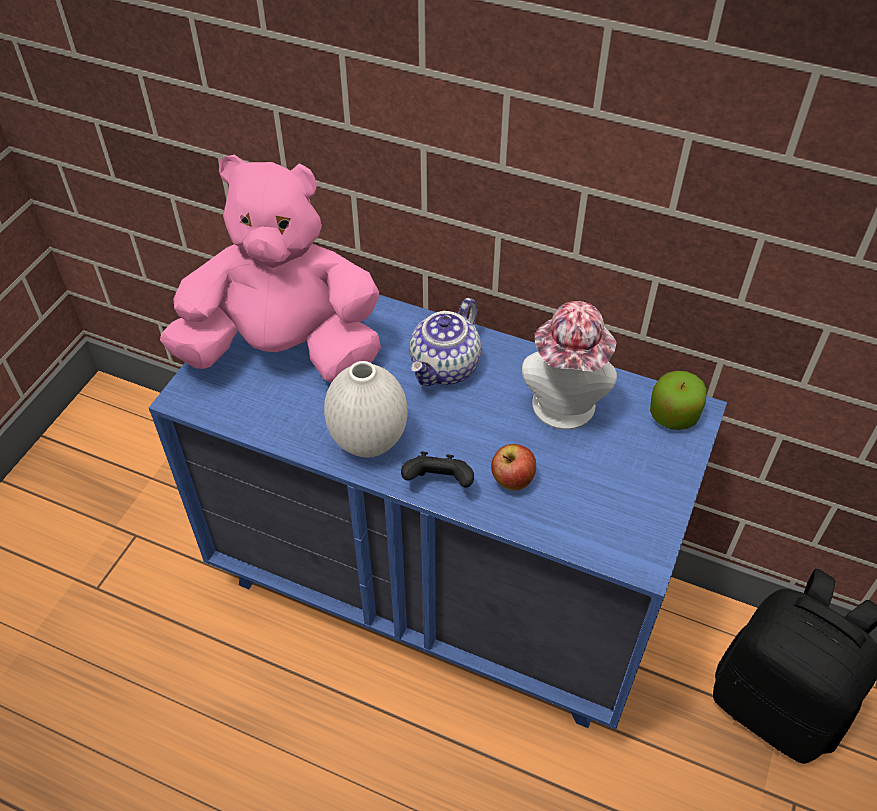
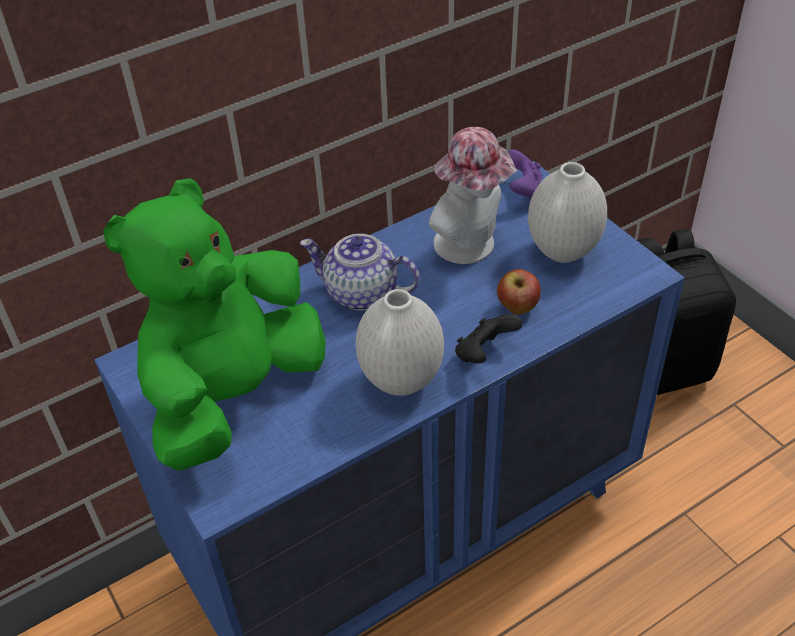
camera: 55 degrees left, 5 degrees down
pink plush toy [160,154,381,383] -> green plush toy [103,178,326,471]
teapot [409,298,481,386] -> teapot turned 135 degrees clockwise [300,234,420,310]
apple [650,371,707,430] -> purple game controller [507,150,543,200]
none -> white vase [528,162,607,263]

